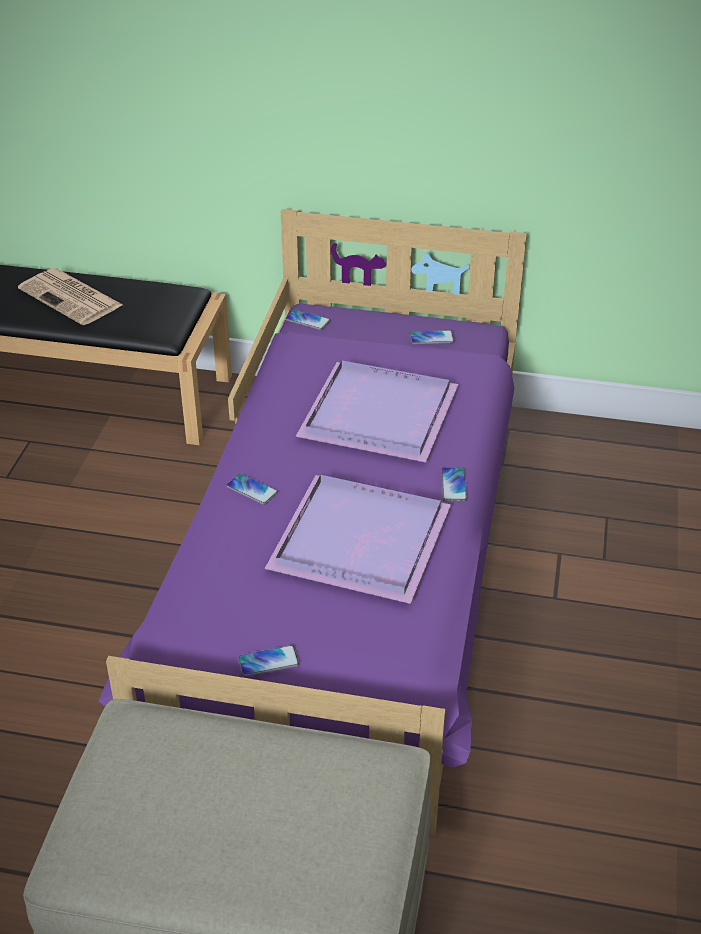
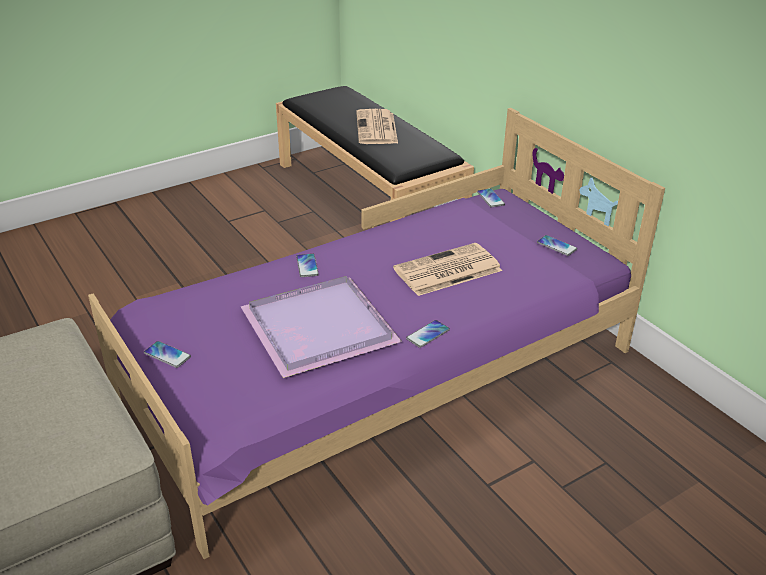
camera: 45 degrees right, 5 degrees down
purple tray [295,361,459,462] -> newspaper [393,243,502,296]

